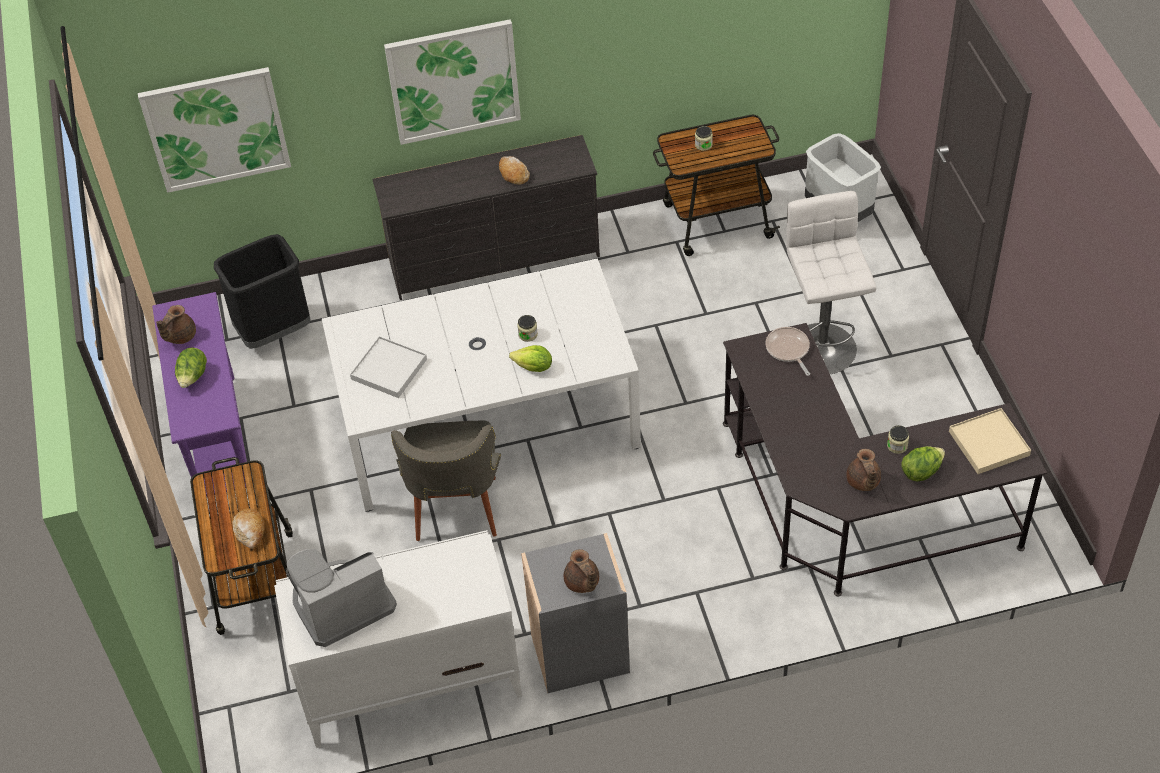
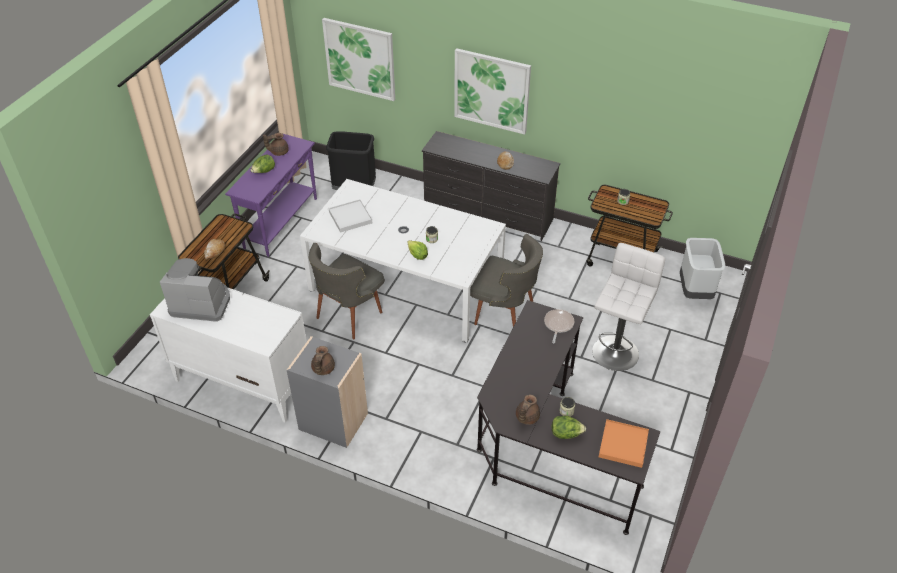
camera: 35 degrees right, 5 degrees down
beige tray [949,408,1031,474] -> orange tray [599,419,649,468]
none -> grey chair [470,234,543,327]

